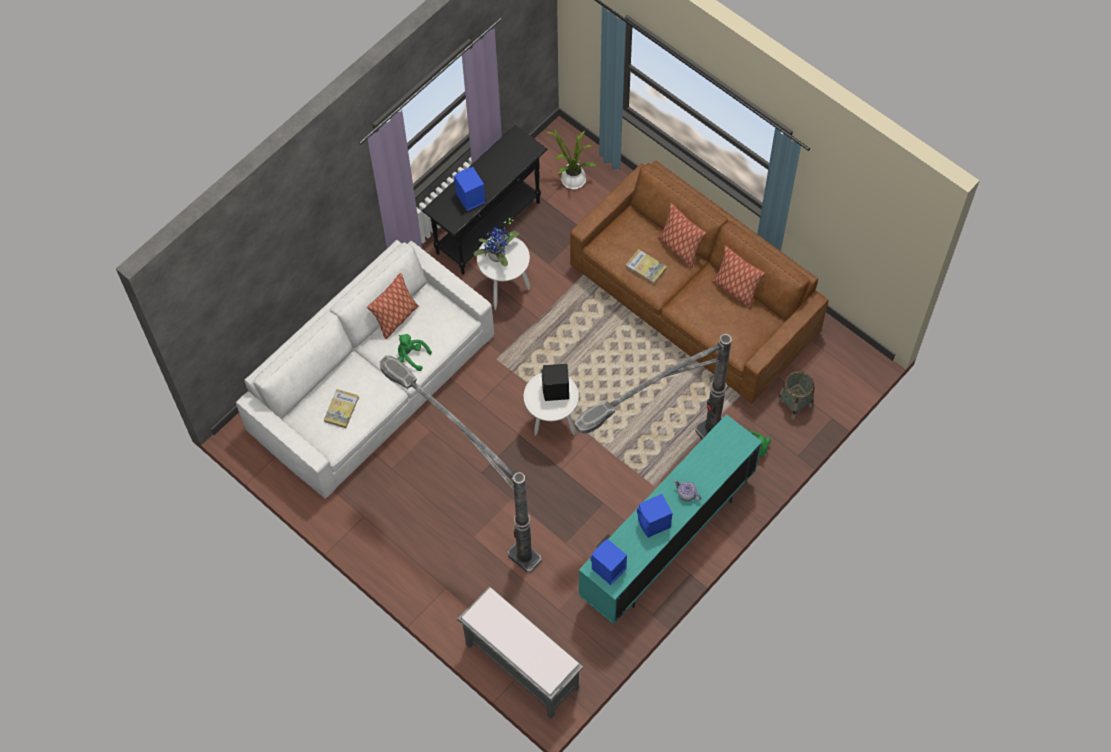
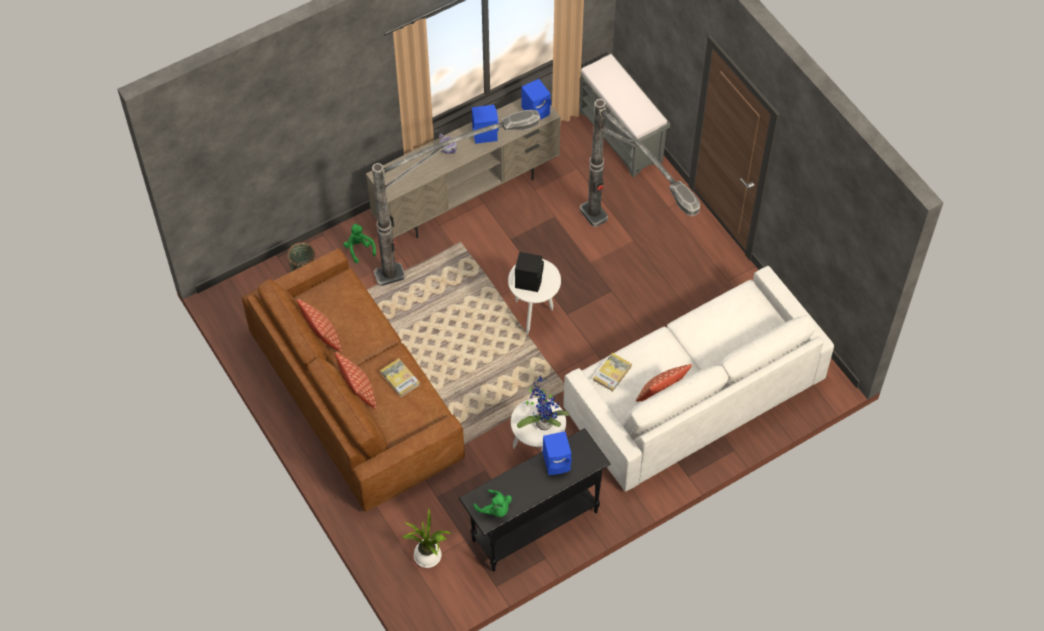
camera: 165 degrees left, 5 degrees down
book [324,389,359,428] -> book moved to [593,353,632,392]
green plush toy [398,334,432,371] -> green plush toy moved to [474,490,512,517]
turquoise tv stand [579,414,762,624] -> beige tv stand [366,98,561,238]

